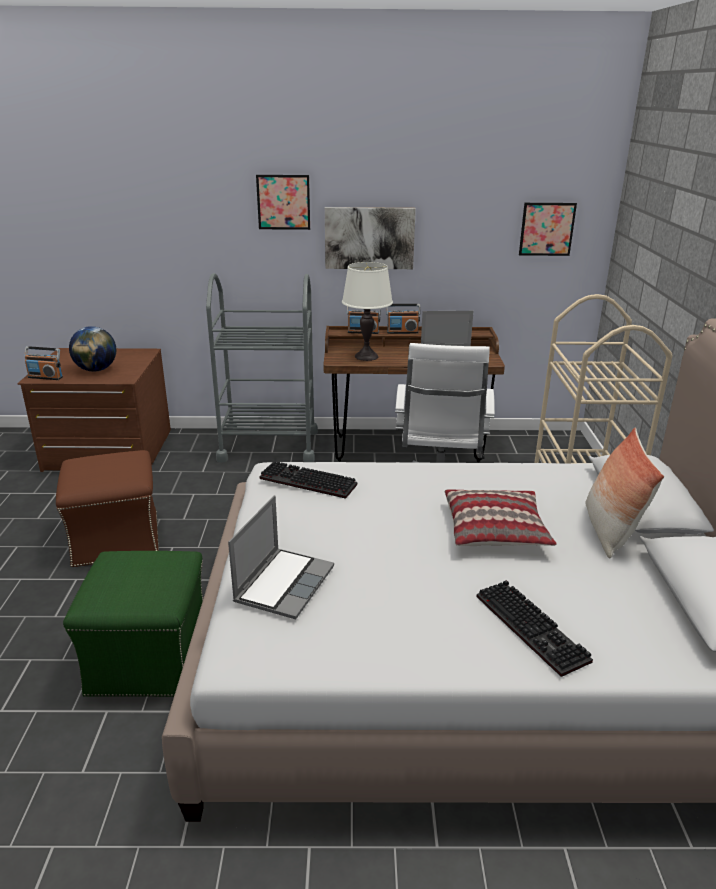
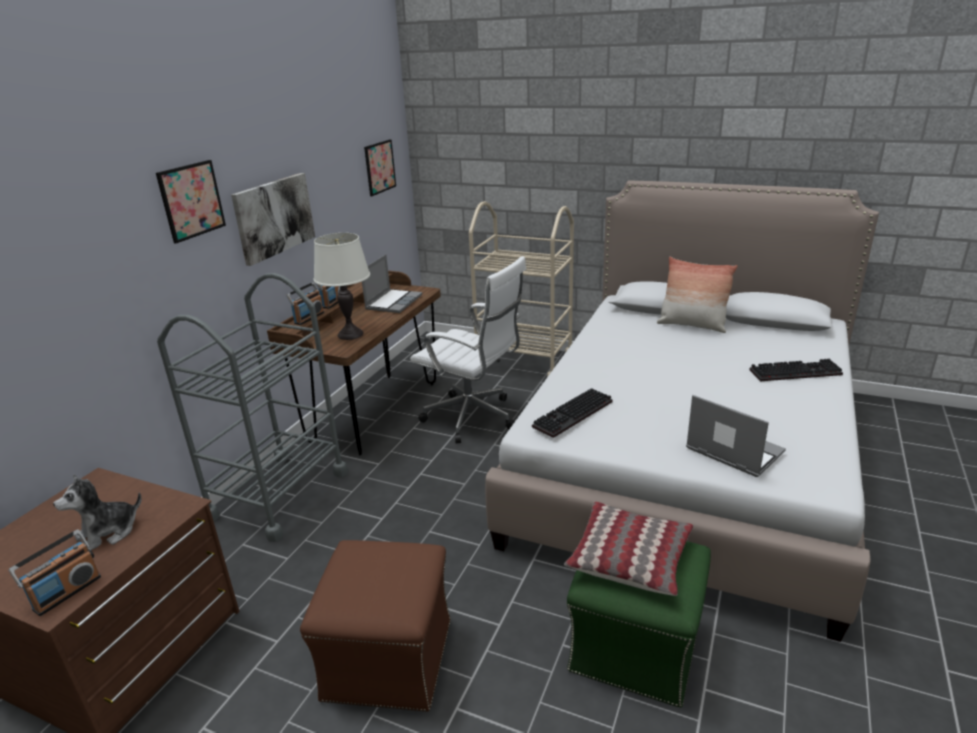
camera: 65 degrees left, 0 degrees up
globe [69,326,116,372] -> plush toy [53,474,142,550]
pillow [445,490,557,546] -> pillow moved to [564,502,693,596]

